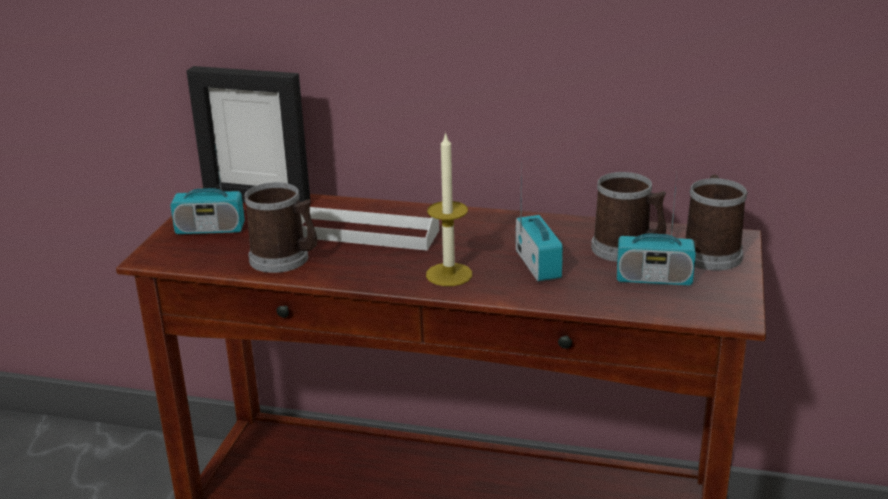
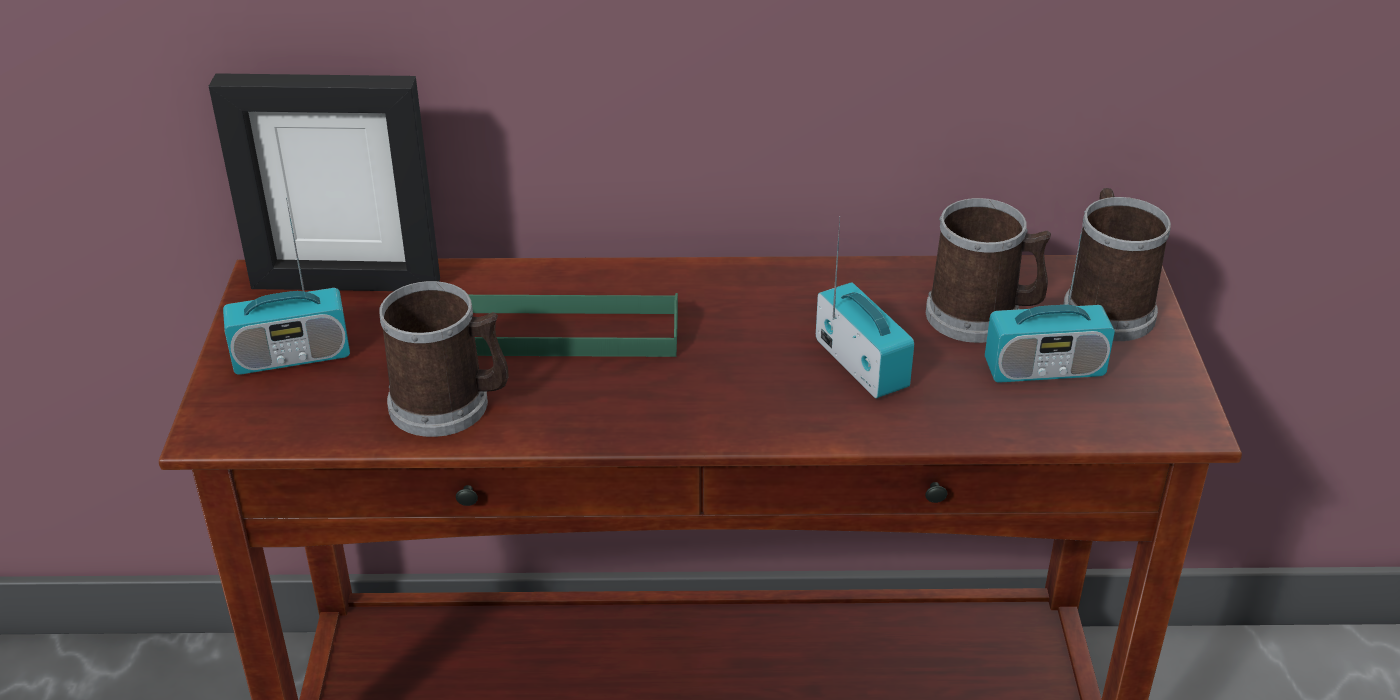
camera: 15 degrees left, 10 degrees up
white tray [301,207,439,251] -> green tray [469,293,678,357]
candle [426,132,472,286] -> none

